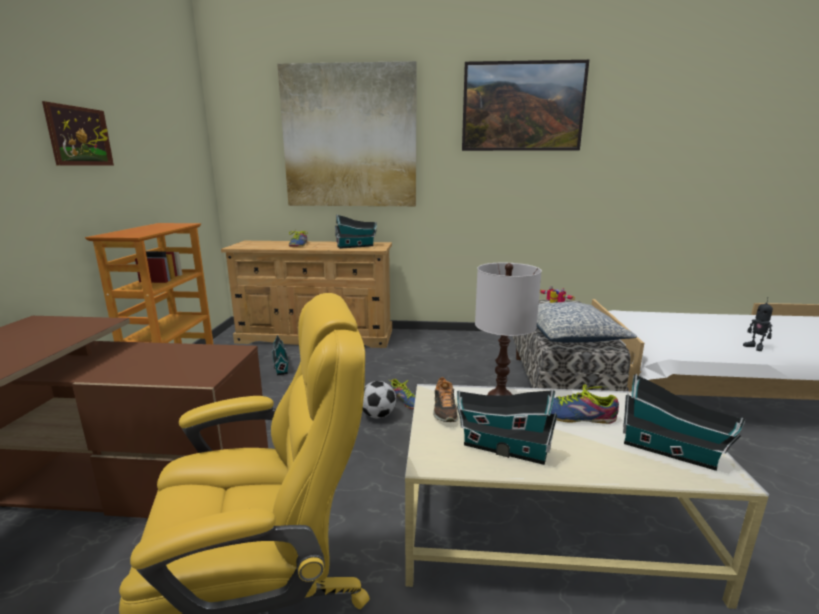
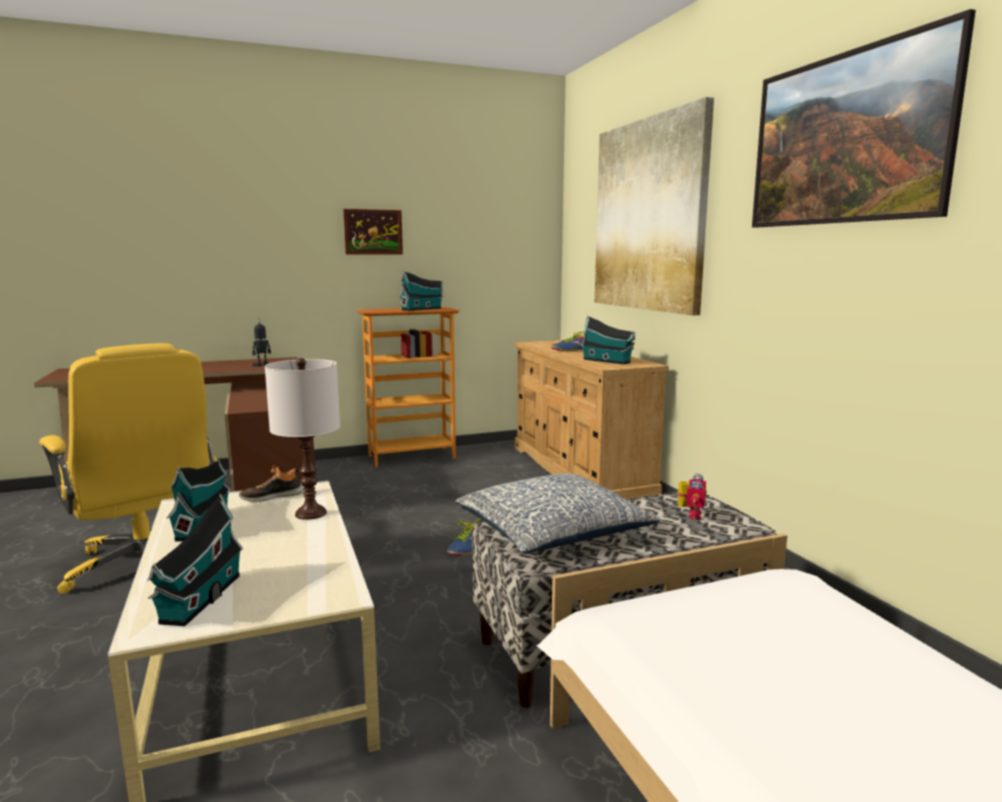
camera: 65 degrees right, 5 degrees down
toy house [272,335,289,375] -> toy house moved to [399,271,443,311]
football [362,381,396,418] -> none
shoe [551,384,619,424] -> none
toy robot [743,297,773,351] -> toy robot moved to [252,323,271,366]

